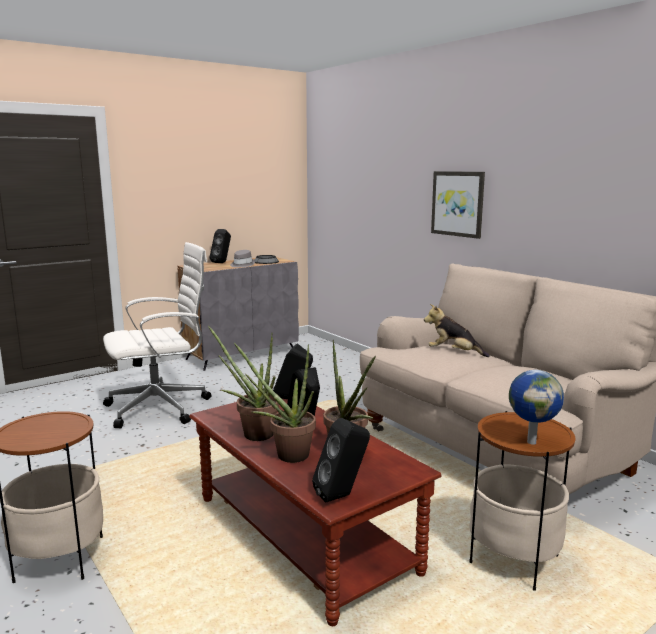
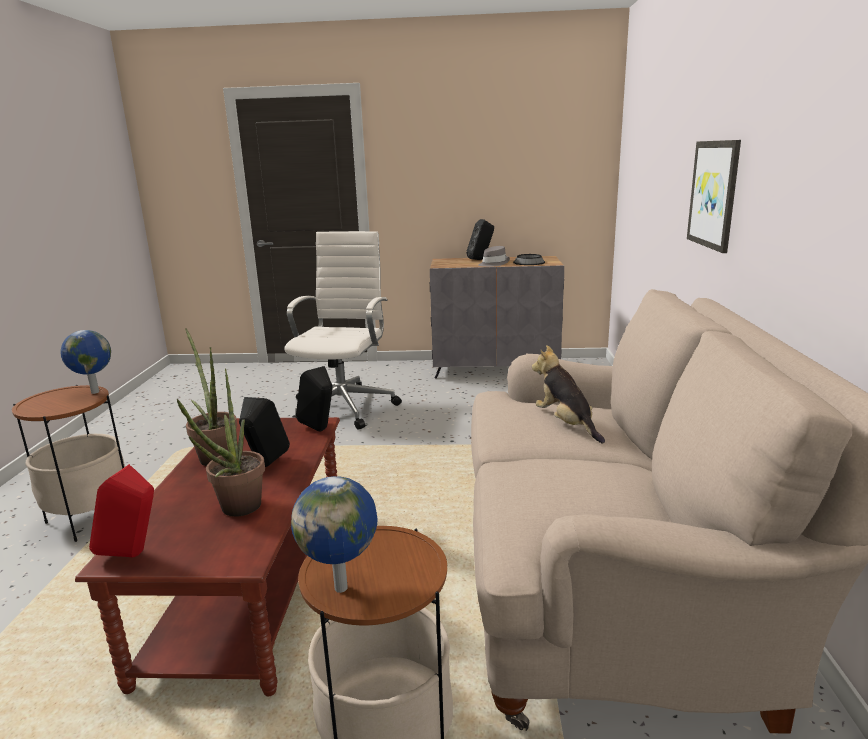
camera: 40 degrees right, 5 degrees up
white office chair [103,242,211,429] -> white office chair turned 90 degrees counterclockwise [284,231,402,430]
potted plant [234,342,316,463] -> none
black speaker [312,418,370,503] -> red speaker [89,464,154,557]
none -> globe [61,330,111,394]

